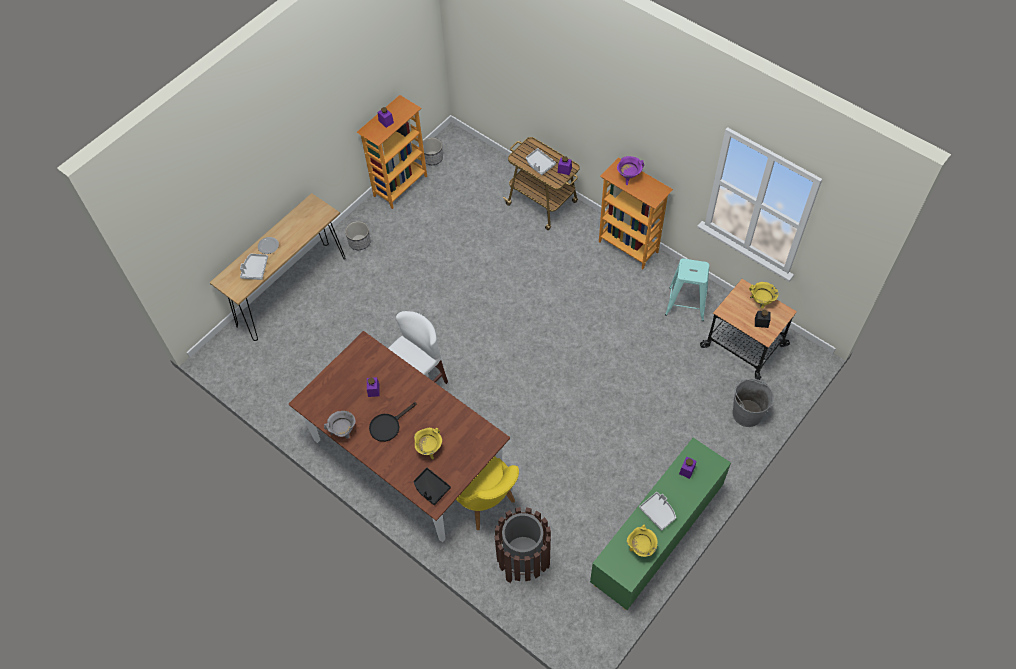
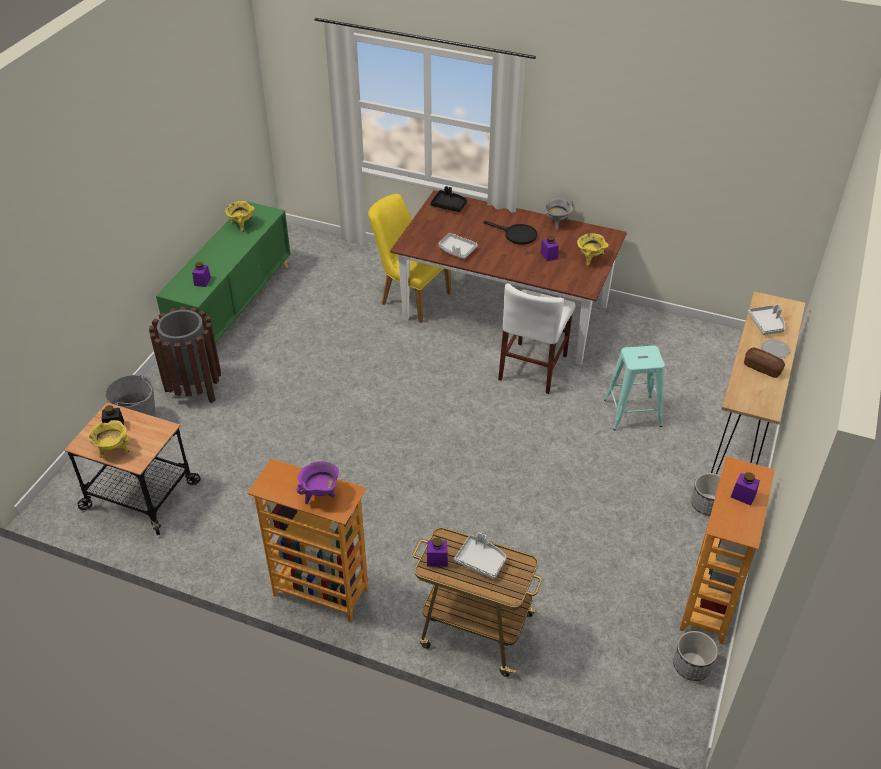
camera: 160 degrees right, 15 degrees down
black frying pan [369,402,417,442] -> black frying pan turned 90 degrees clockwise [483,221,537,245]
yellow cooking pot [414,428,442,460] -> yellow cooking pot moved to [577,234,609,267]
brown trash can [495,507,551,583] -> brown trash can moved to [149,307,221,403]
grey tray [639,492,676,531] -> grey tray moved to [439,233,478,259]
turquoise stool [665,258,709,321] -> turquoise stool moved to [604,345,665,430]
none -> bread [744,348,785,378]

